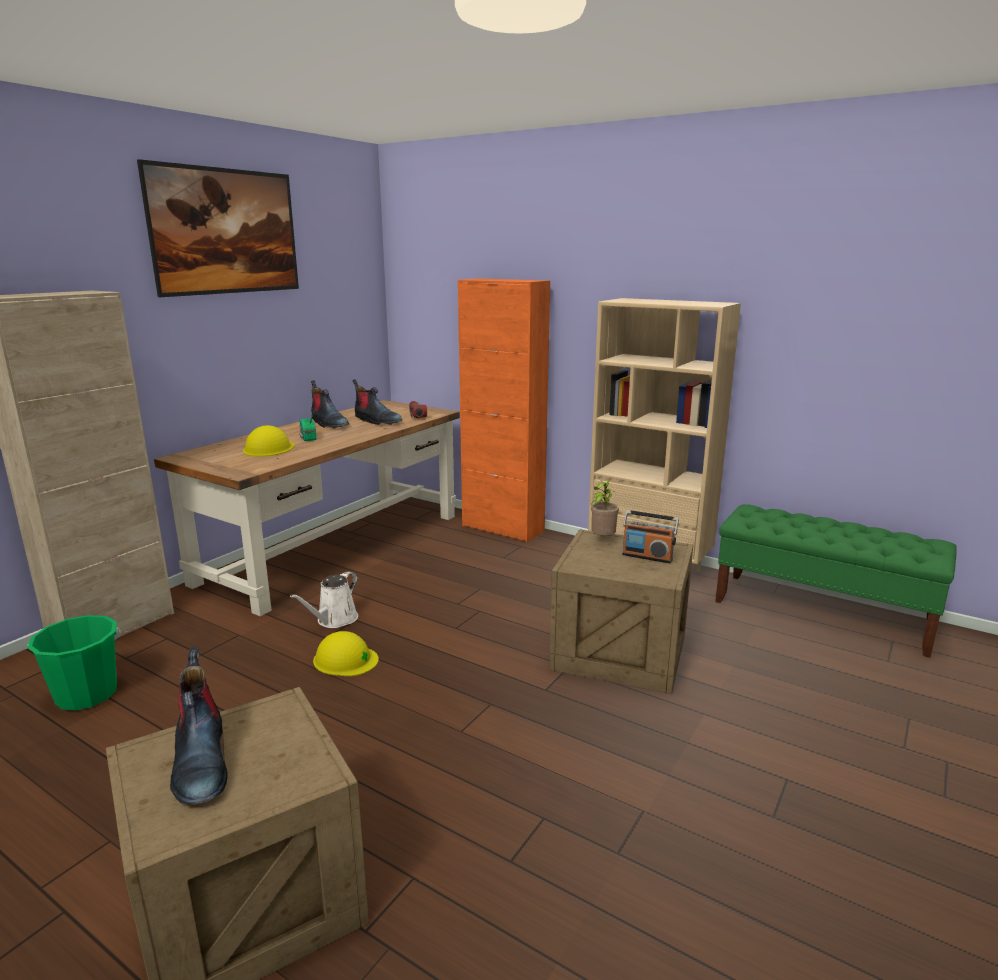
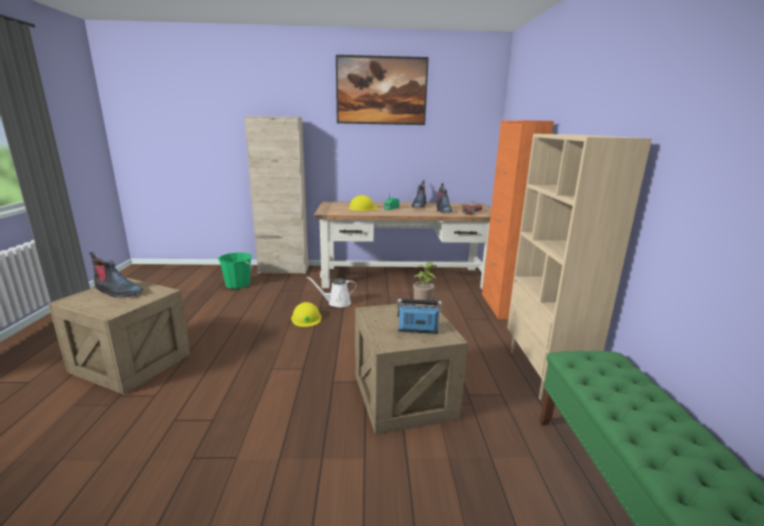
camera: 55 degrees right, 0 degrees up
boot [170,647,228,805] -> boot turned 105 degrees counterclockwise [89,252,143,297]
radio [622,510,679,563] -> radio turned 105 degrees clockwise [397,299,442,334]

